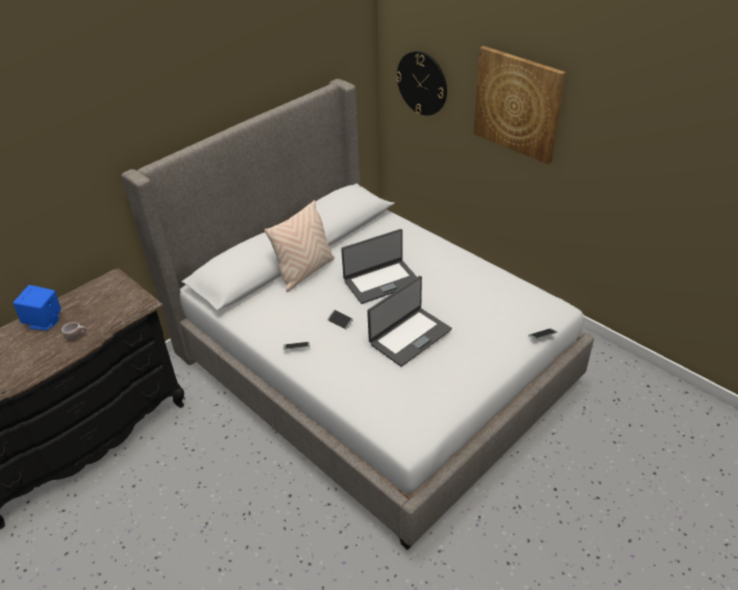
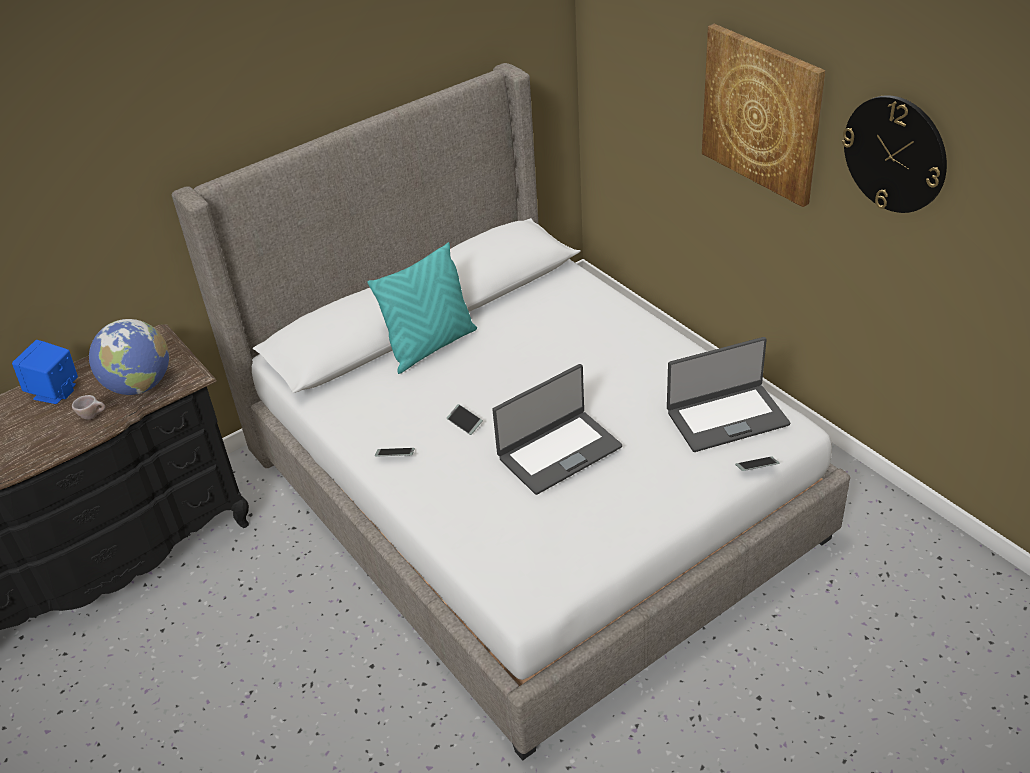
camera: 10 degrees right, 0 degrees up
beige pillow [264,200,335,292] -> turquoise pillow [367,242,477,374]
laptop [341,229,417,304] -> laptop moved to [667,337,790,452]
wall clock [396,51,447,116] -> wall clock moved to [842,95,947,213]
none -> globe [89,319,169,395]

